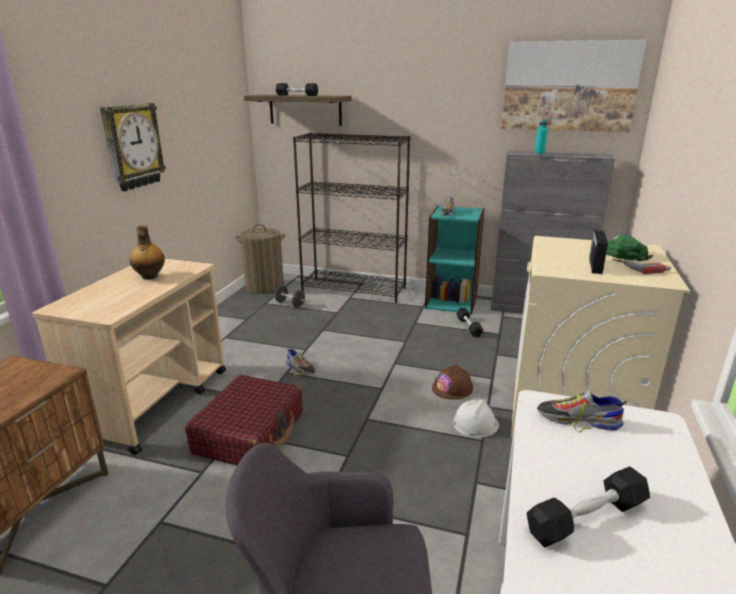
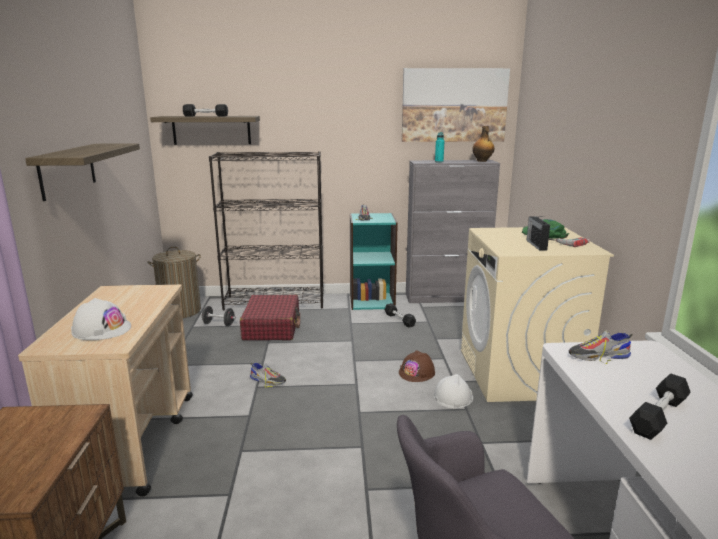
camera: 20 degrees left, 5 degrees down
wall clock [100,103,166,191] -> shelf [25,143,140,201]
bottle [129,225,165,280] -> bottle moved to [472,126,494,162]
red suitcase [185,375,302,466] -> red suitcase moved to [240,295,300,340]
none -> white hard hat [71,298,131,340]

